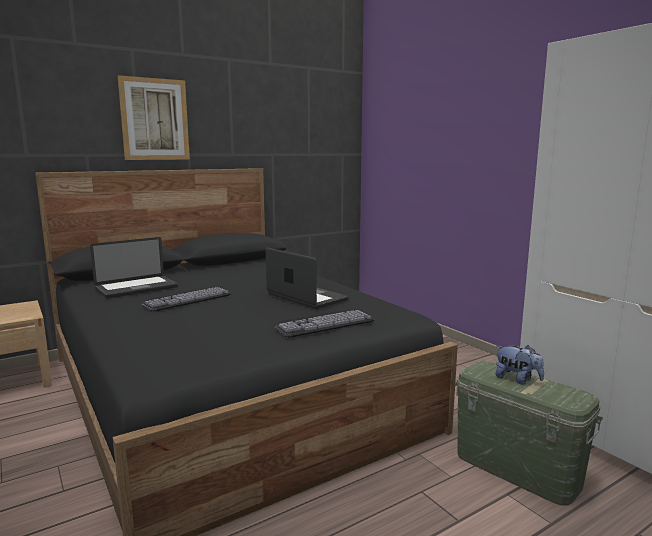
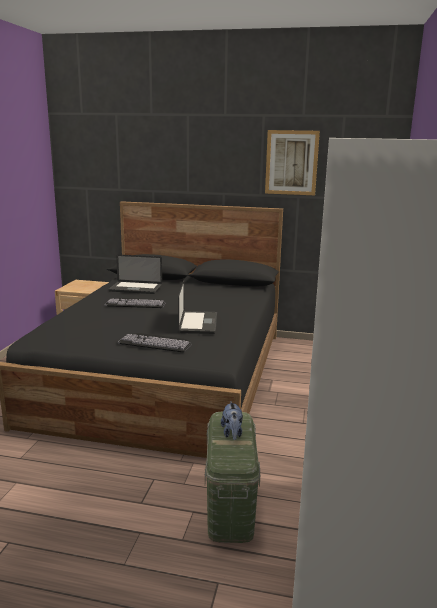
camera: 45 degrees right, 5 degrees up
picture [118,75,190,160] -> picture moved to [265,130,320,195]

